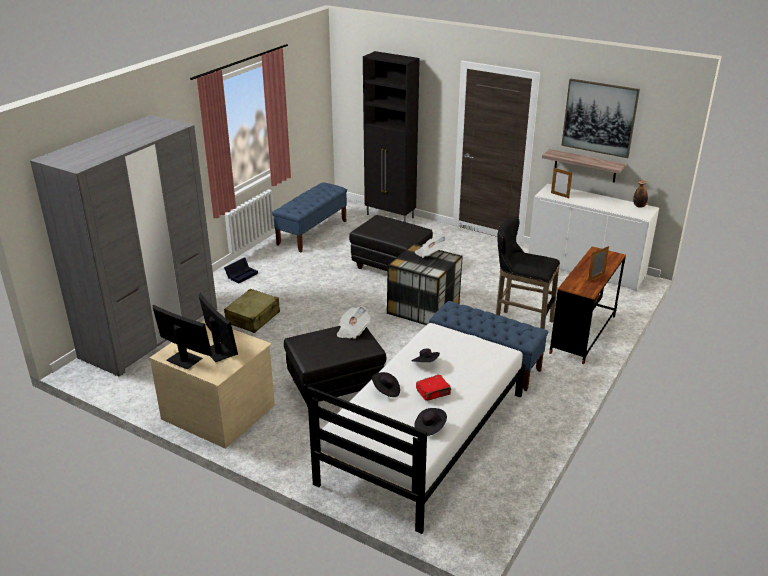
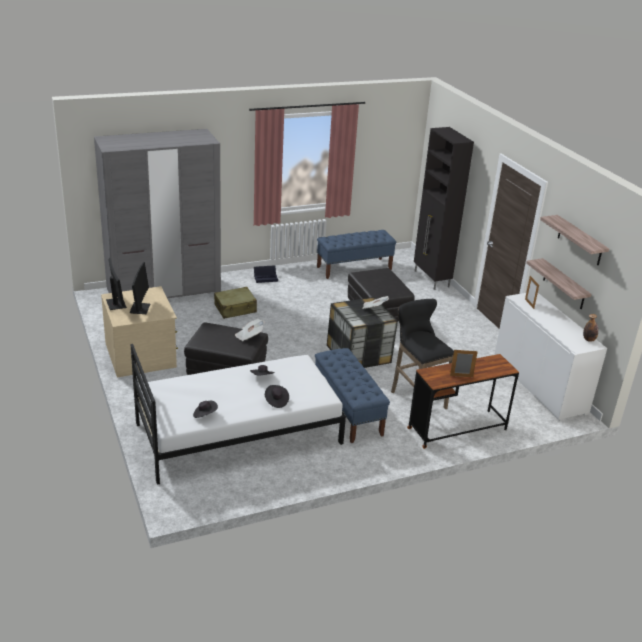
camera: 35 degrees right, 0 degrees up
black hat [372,372,400,397] -> black hat moved to [265,385,289,408]
red book [416,375,451,401] -> none
picture [561,79,640,158] -> shelf [540,215,609,266]

